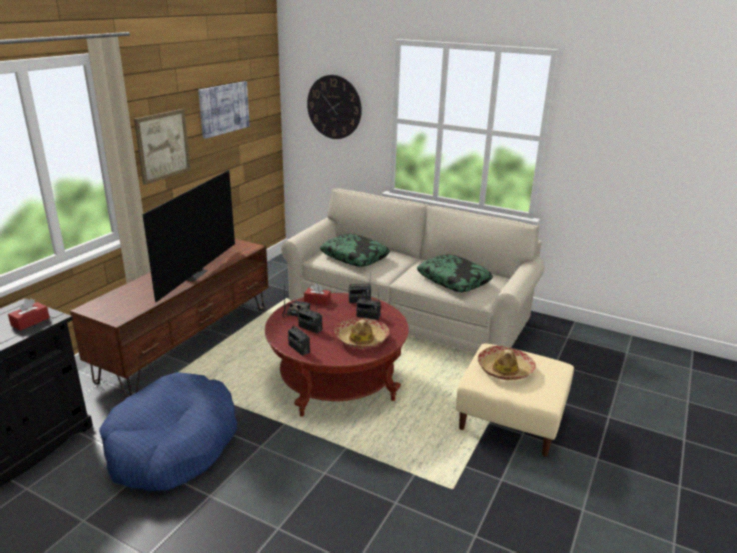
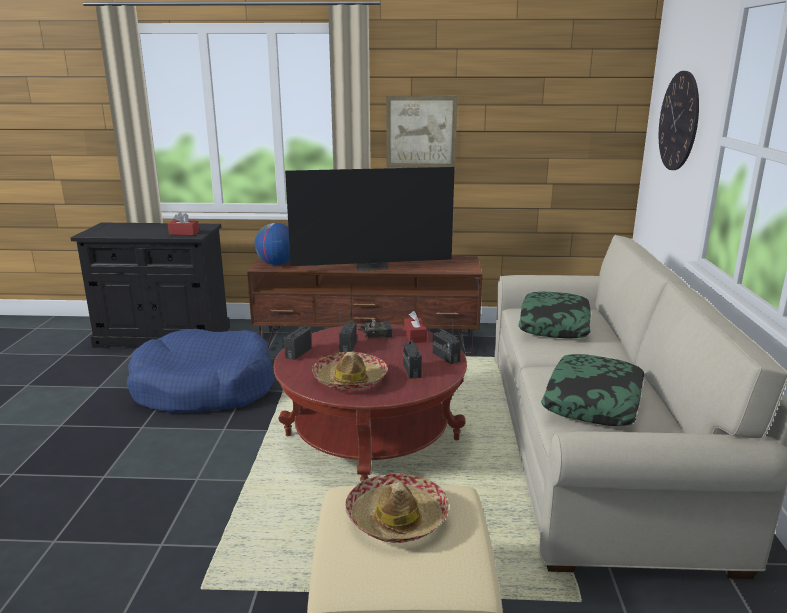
camera: 65 degrees right, 5 degrees down
picture [198,81,250,139] -> none
none -> globe [254,223,290,265]

